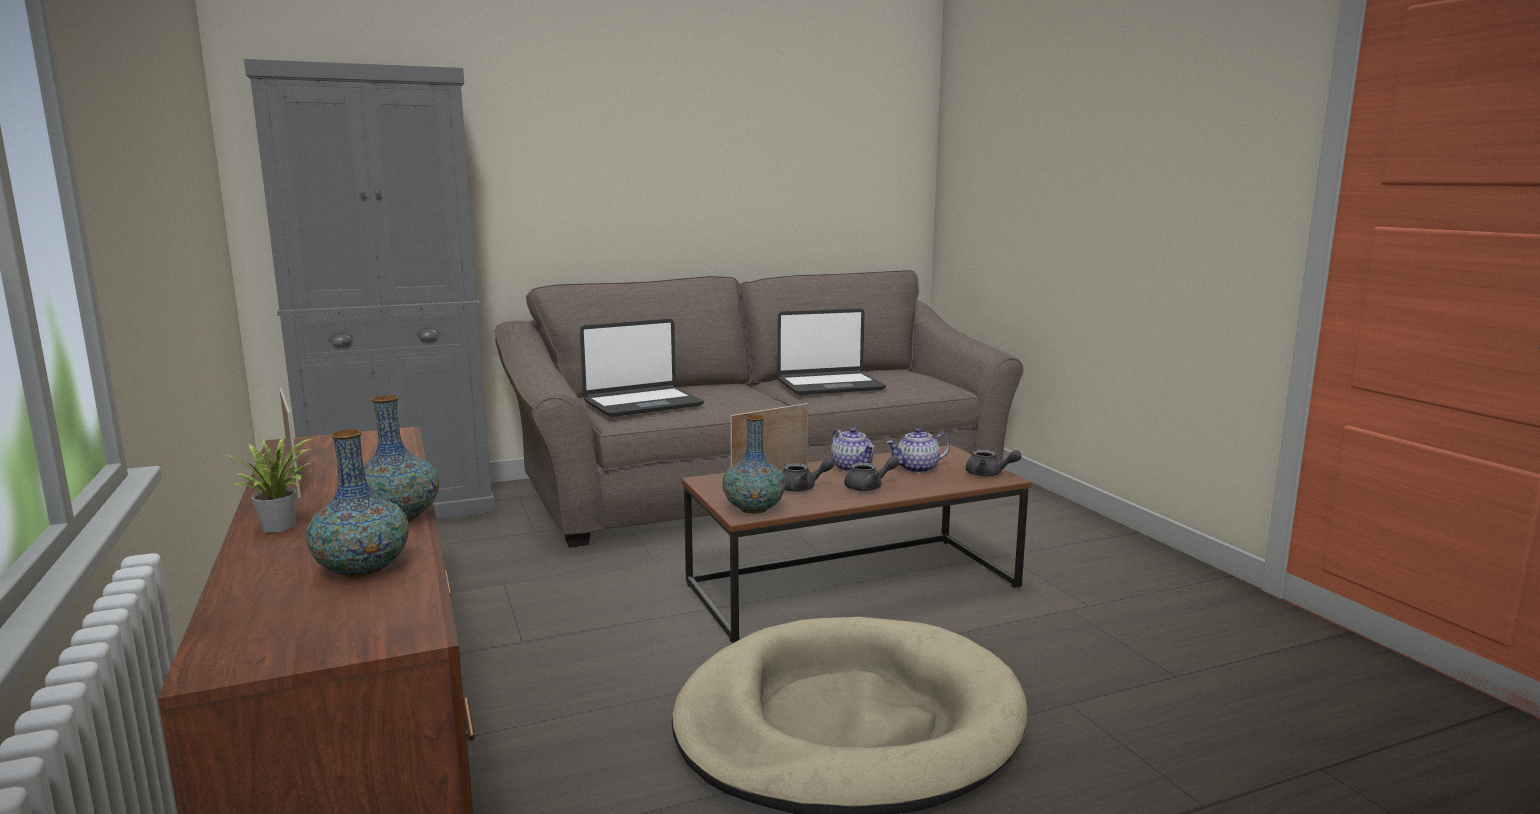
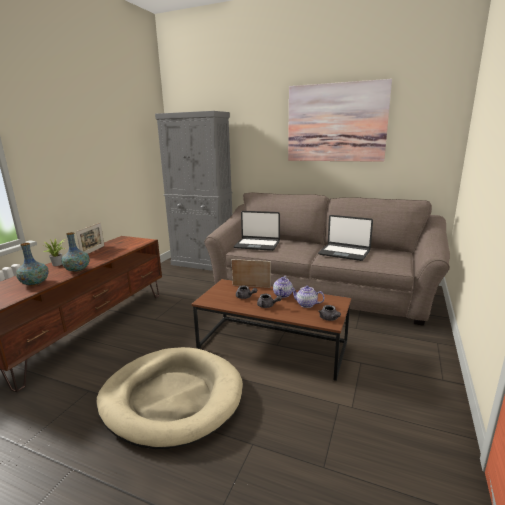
camera: 45 degrees right, 5 degrees up
vase [722,415,786,514] -> none
none -> picture [288,79,392,162]

